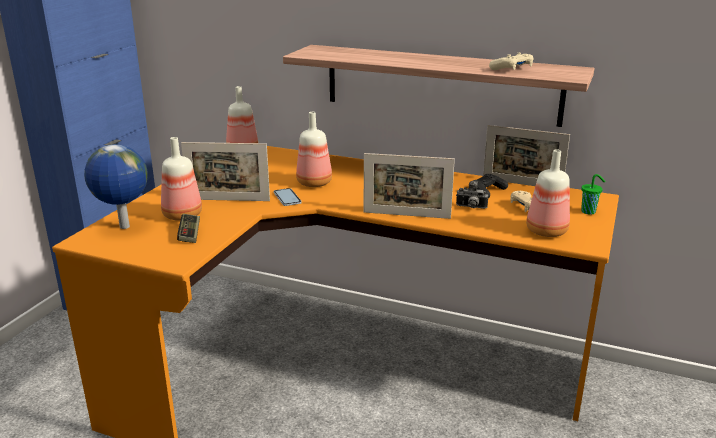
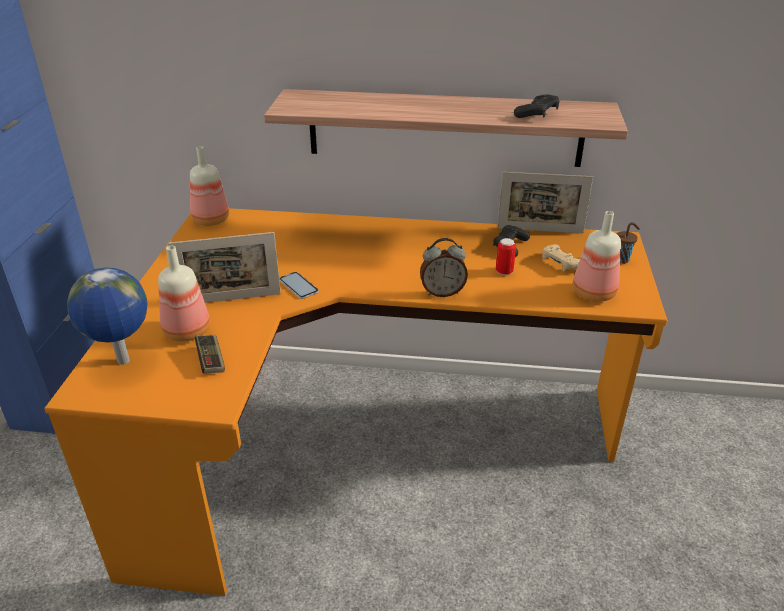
camera: 15 degrees left, 10 degrees up
bottle [296,112,332,187] -> none
picture frame [364,153,455,219] -> alarm clock [420,238,468,297]
camera [456,181,488,209] -> can [496,238,516,275]
beige game controller [489,53,534,70] -> black game controller [514,94,560,118]
green cup [581,174,605,215] -> brown cup [617,222,640,264]

